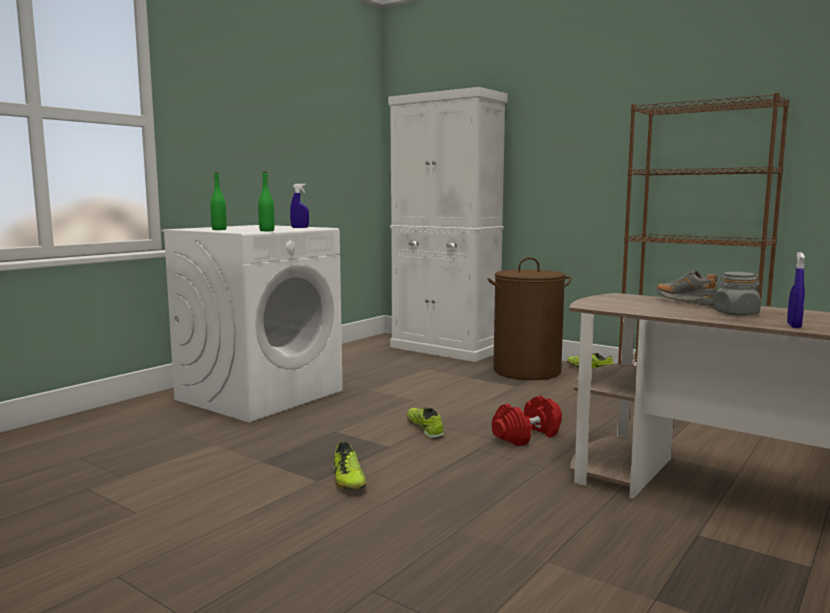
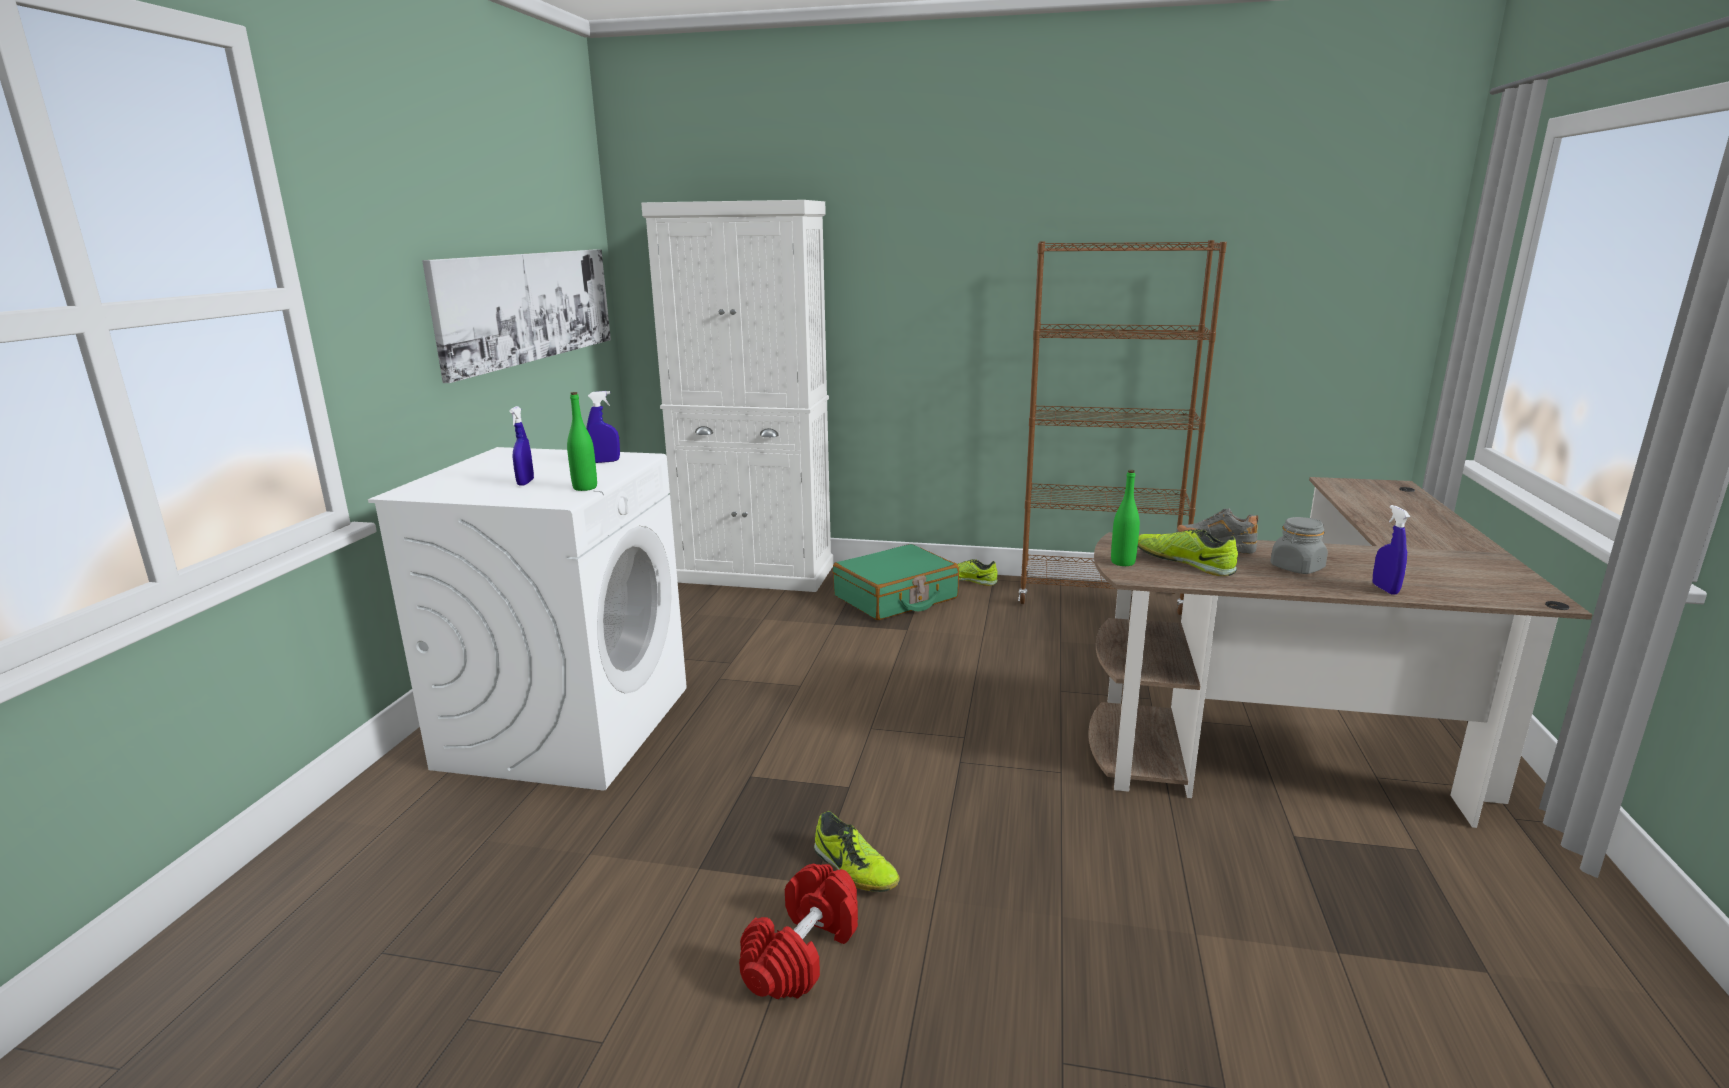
camera: 25 degrees left, 10 degrees up
green bottle [210,172,227,230] -> green bottle moved to [1111,470,1140,566]
shoe [407,407,444,439] -> shoe moved to [1138,529,1238,576]
brown laundry basket [487,257,571,380] -> green suitcase [833,544,959,620]
red dumbbell [492,395,562,446] -> red dumbbell moved to [739,864,858,999]
none -> picture [422,249,611,383]
none -> blue spray bottle [509,406,534,486]

